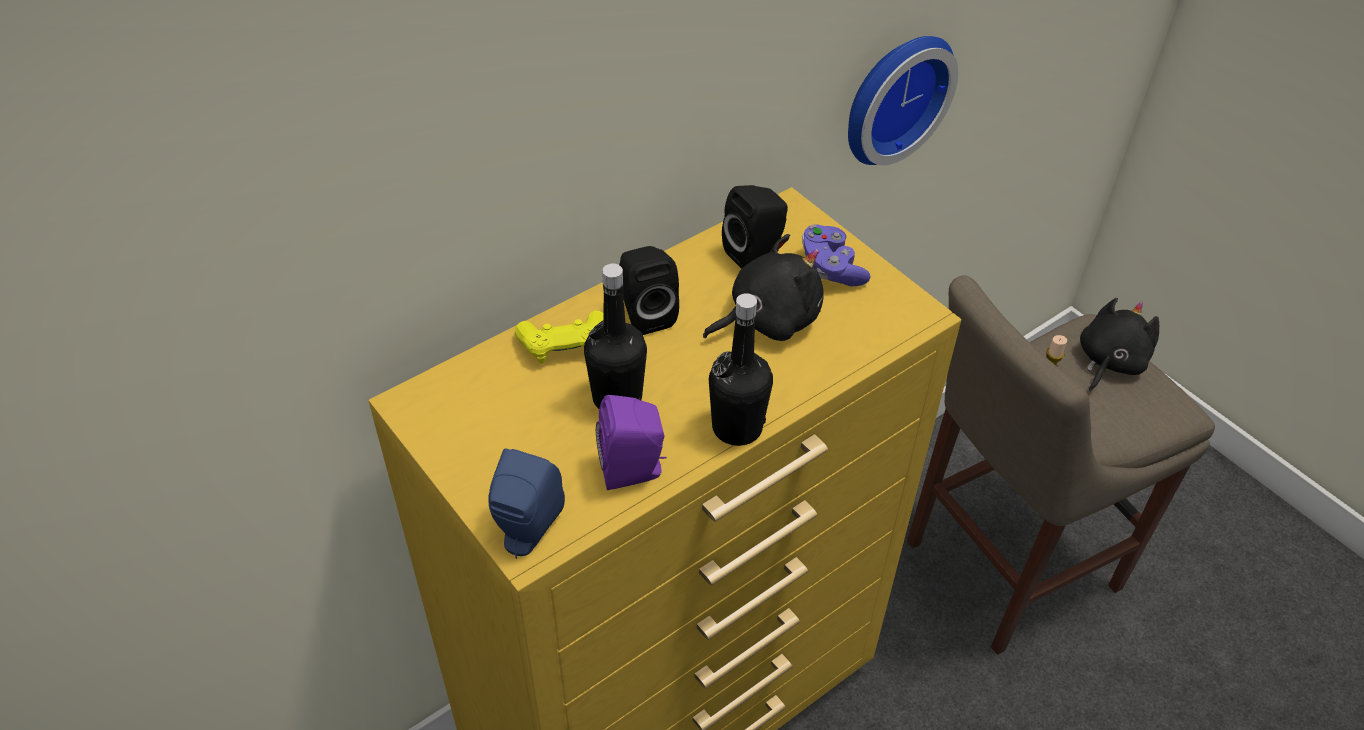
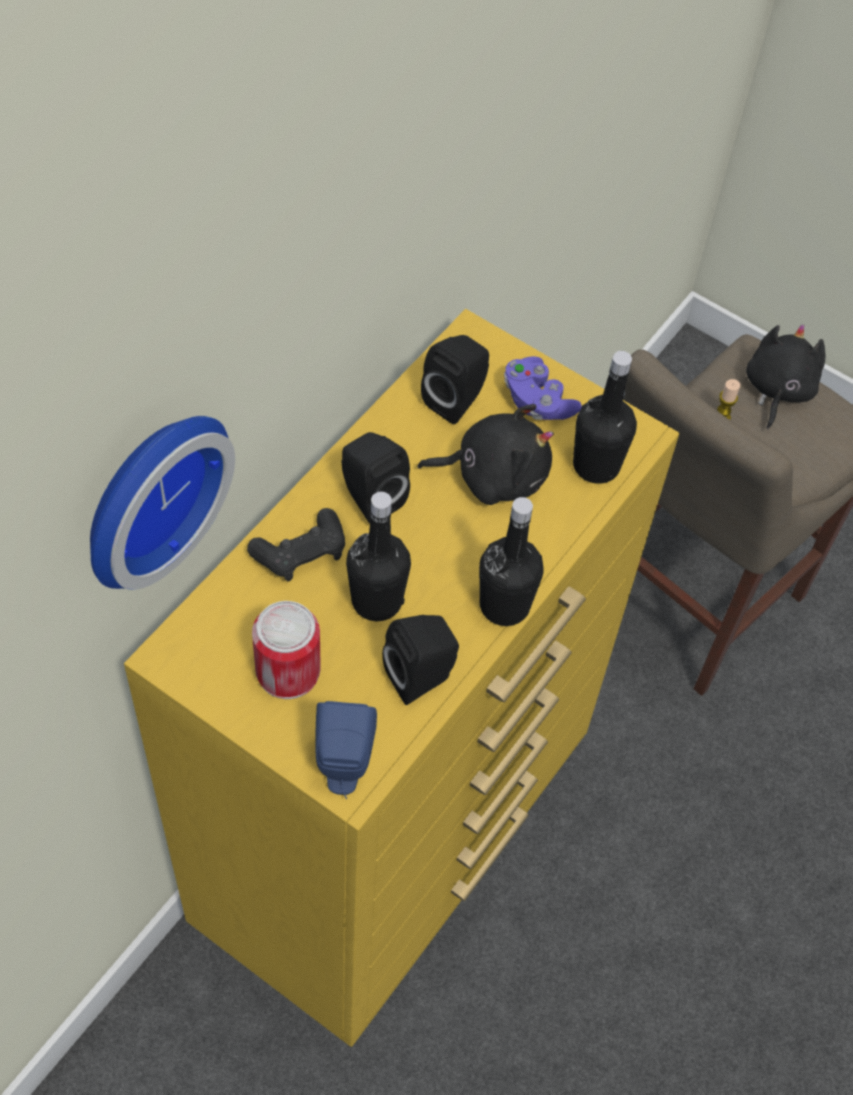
camera: 20 degrees left, 10 degrees up
yellow game controller [515,311,604,364] -> black game controller [247,508,345,582]
purple speaker [596,395,667,490] -> black speaker [382,615,459,705]
black plush toy [703,234,824,341] -> black plush toy turned 45 degrees clockwise [417,404,554,505]
wall clock [848,36,958,165] -> wall clock moved to [90,416,235,590]
none -> can [252,601,321,699]
none -> black bottle [573,351,637,484]

